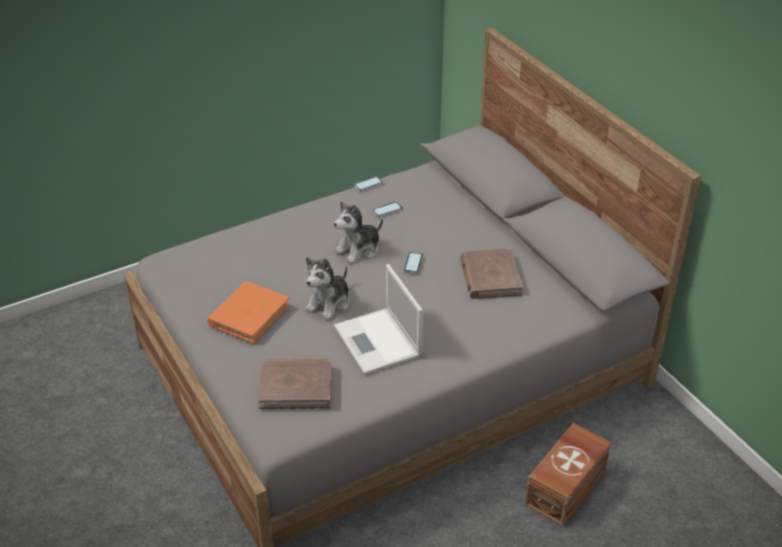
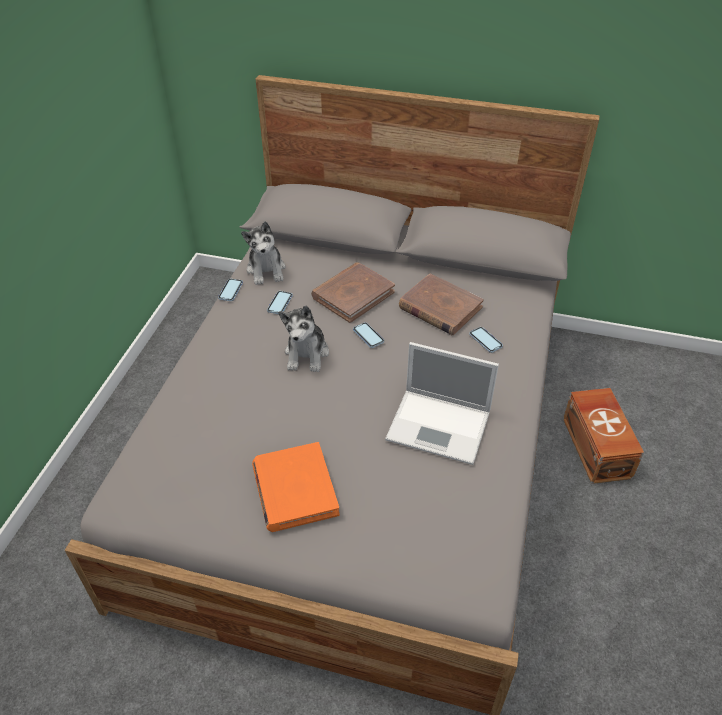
camera: 45 degrees left, 5 degrees up
brown book [258,359,332,409] -> brown book moved to [311,262,395,323]
plush toy [305,257,350,320] -> plush toy moved to [241,221,286,285]
none -> phone [469,327,503,353]

